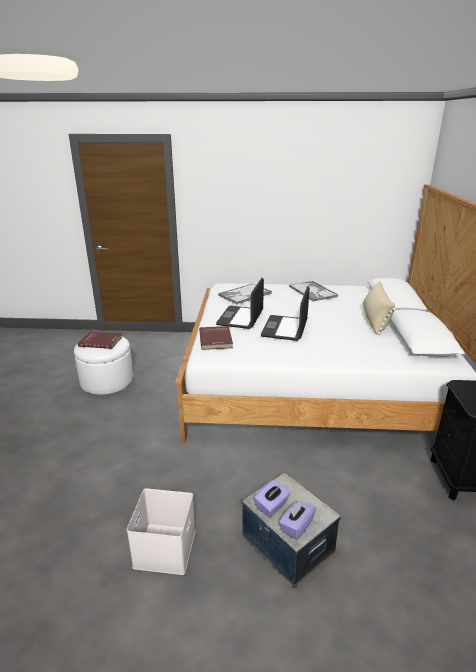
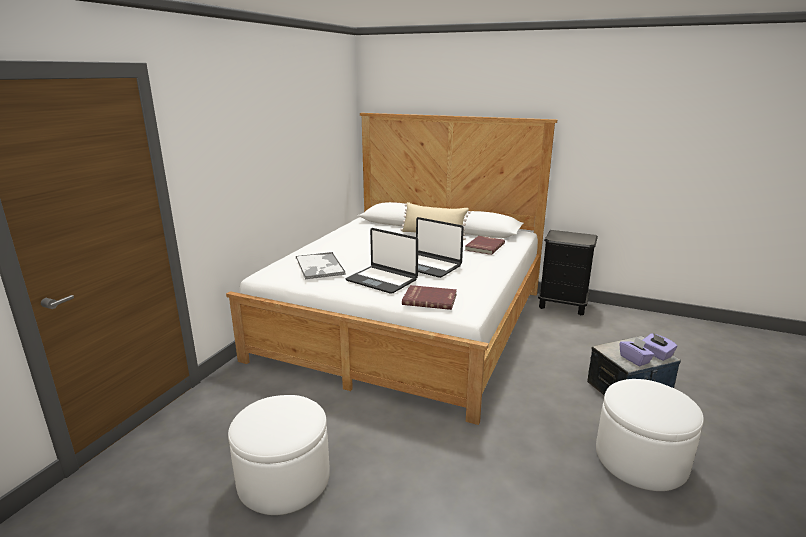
camera: 70 degrees left, 5 degrees down
red book [78,332,122,349] -> red book moved to [465,236,505,255]
white storage box [127,488,196,575] -> white ottoman [596,379,704,491]
tray [289,281,338,301] -> none

